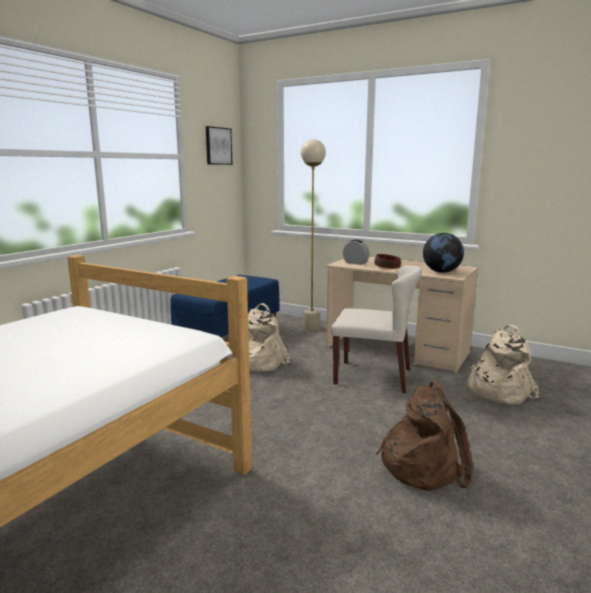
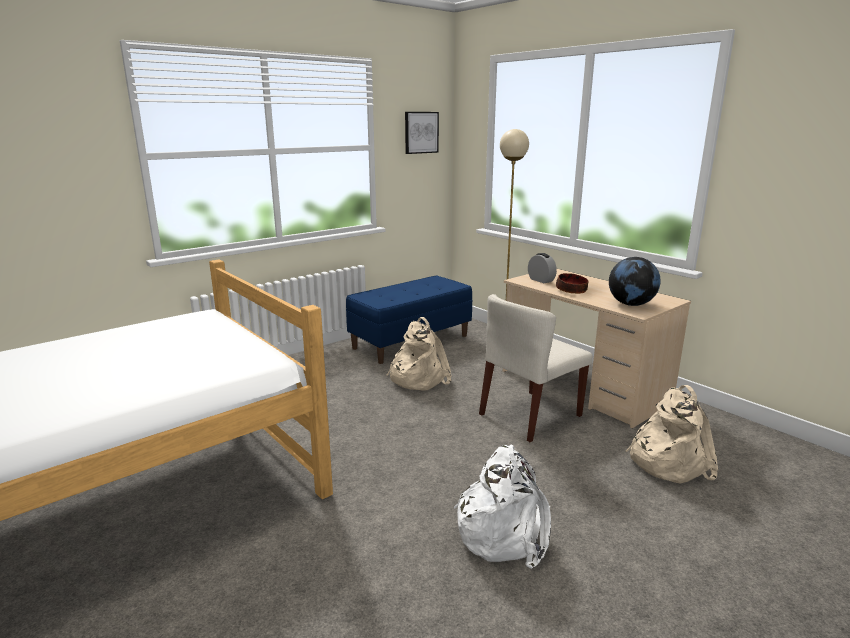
camera: 20 degrees right, 5 degrees up
beige chair [331,266,422,393] -> beige chair turned 105 degrees clockwise [479,294,593,442]
brown backpack [376,381,473,491] -> white backpack [454,445,551,569]

